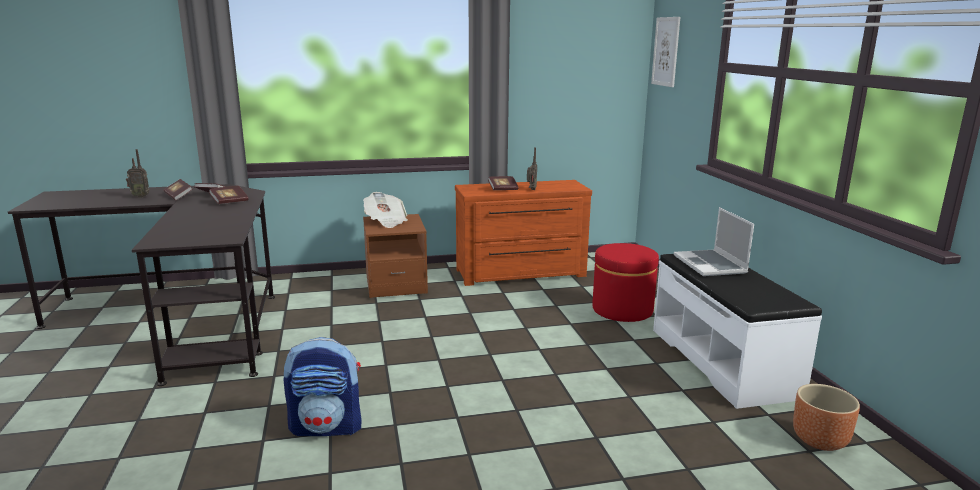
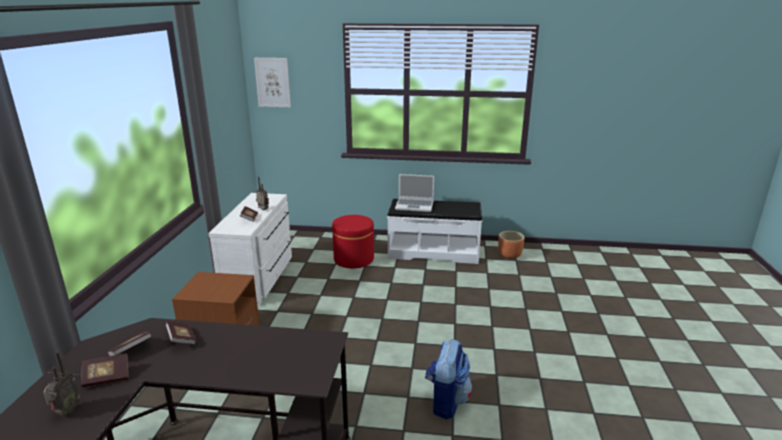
camera: 70 degrees left, 5 degrees up
newspaper [363,192,408,228] -> none
brown dresser [455,180,592,286] -> white dresser [209,193,292,306]

